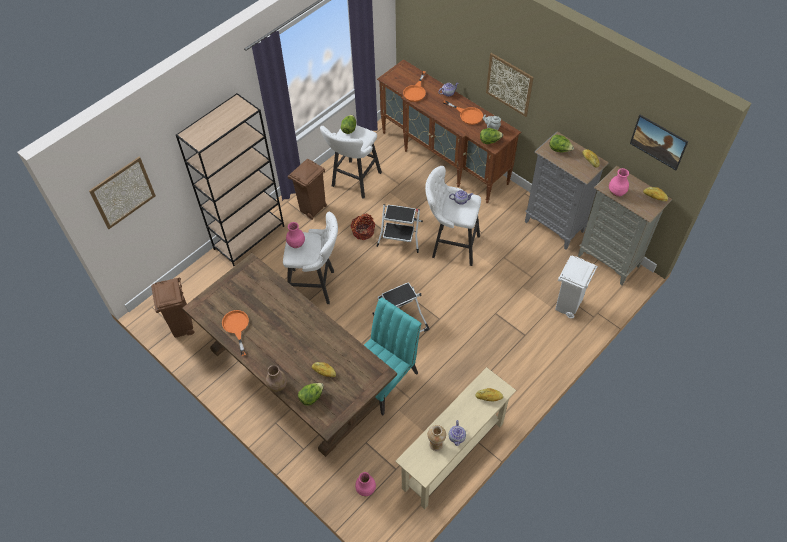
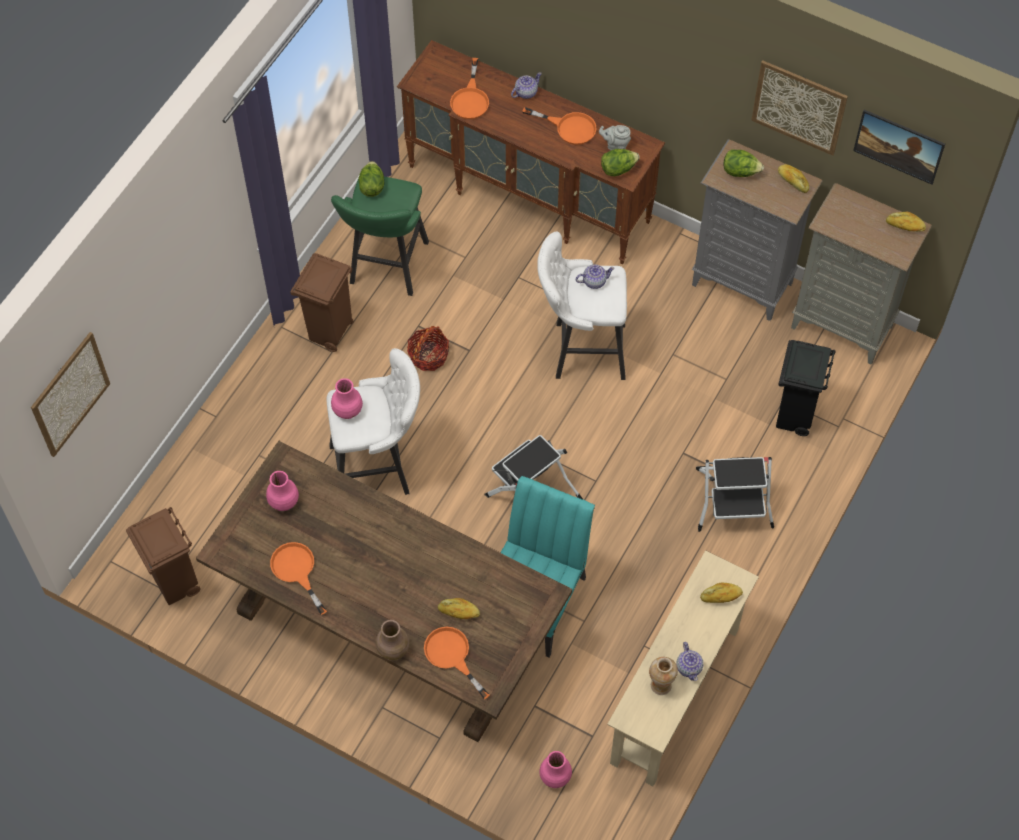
camera: 15 degrees left, 5 degrees up
beige bookcase [176,93,284,266] -> none
lettuce [298,383,324,405] -> orange frying pan [424,627,490,699]
white stool [320,125,382,199] -> green stool [331,176,429,296]
step ladder [377,204,423,253] -> step ladder moved to [696,457,774,532]
picture [486,53,534,117] -> picture moved to [751,60,848,156]
white trash can [555,256,598,318] -> black trash can [776,340,836,436]
pink vase [609,168,629,197] -> pink vase moved to [266,471,299,511]

